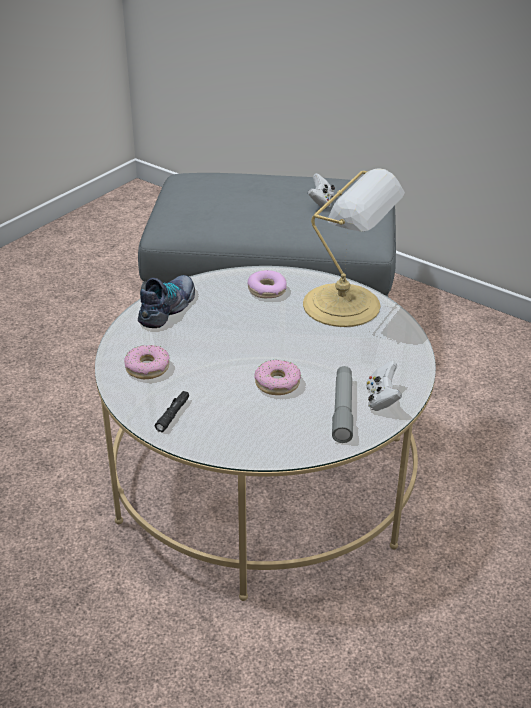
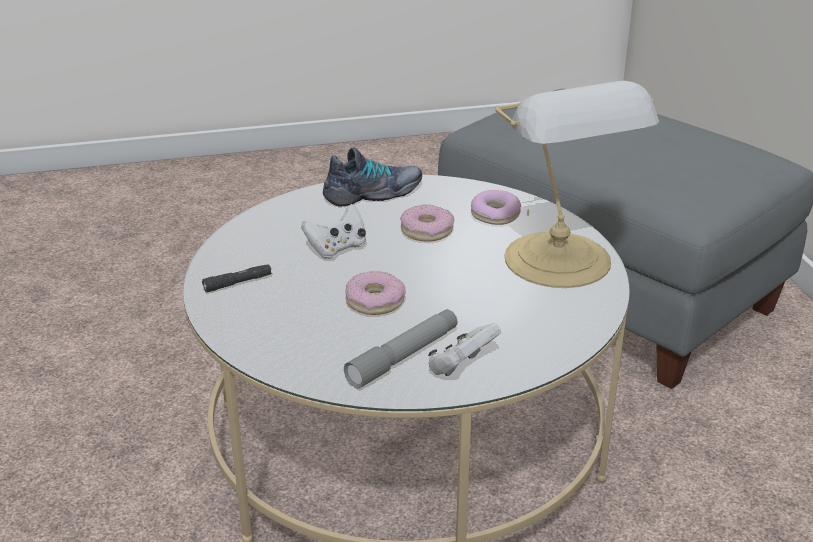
camera: 40 degrees right, 5 degrees down
donut [124,345,170,379] -> donut moved to [400,205,454,242]
white game controller [308,173,335,209] -> white game controller moved to [301,204,366,259]

